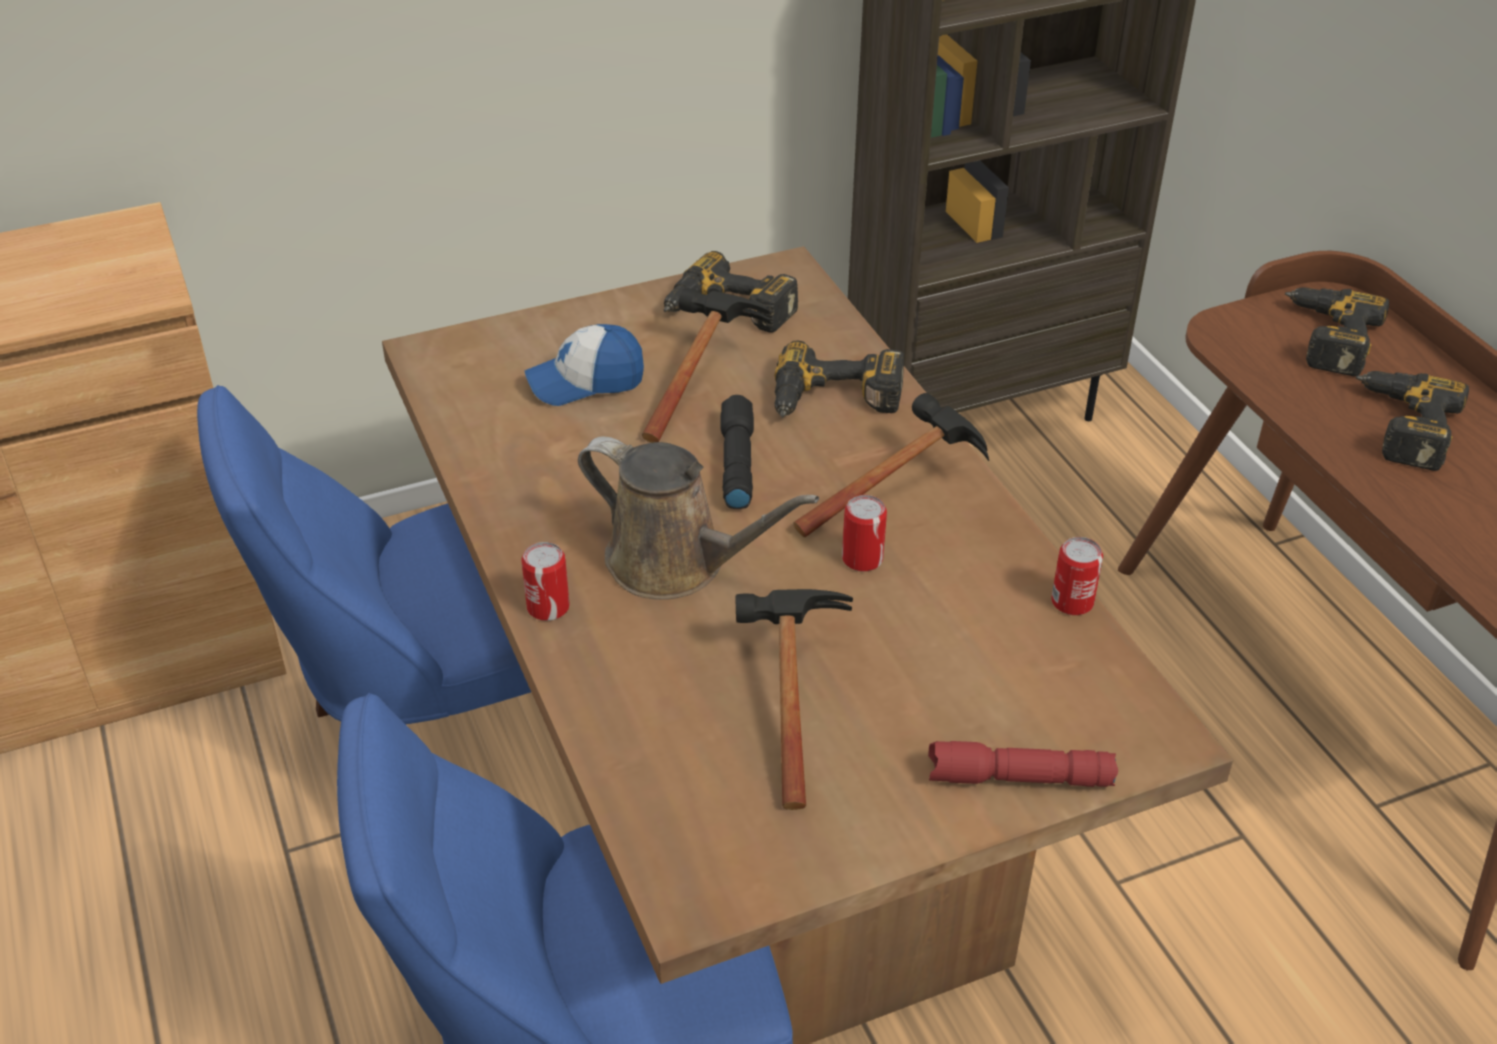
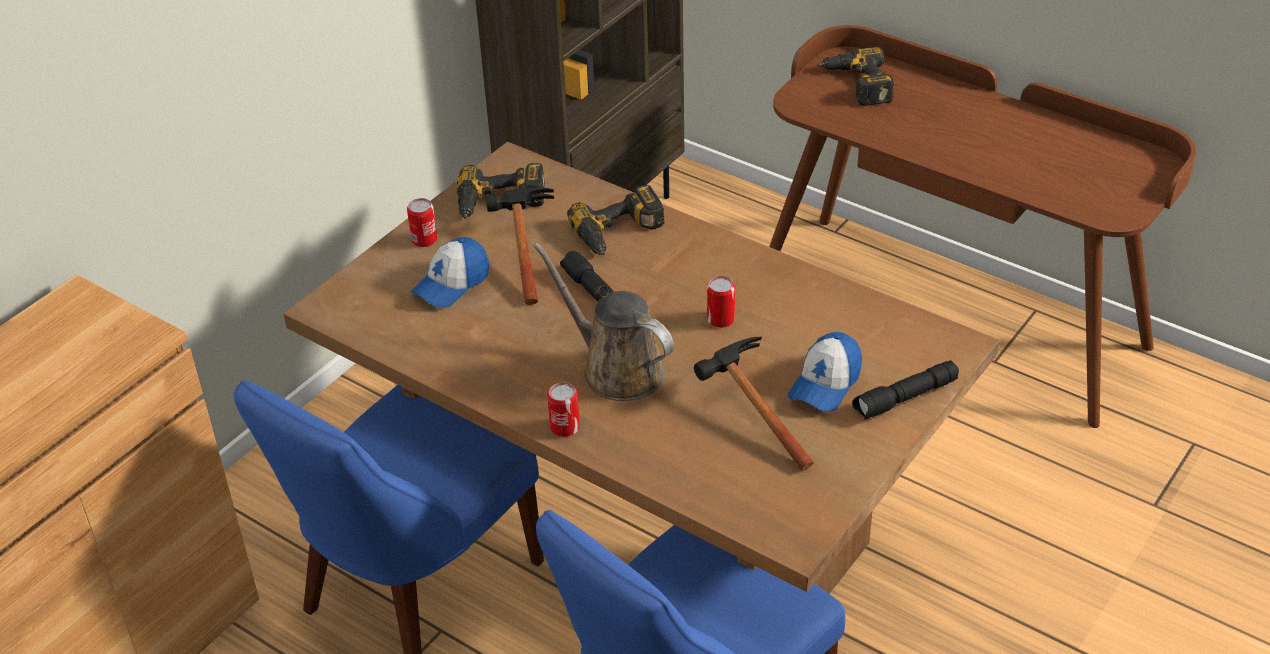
camera: 30 degrees left, 0 degrees up
brown watering can [578,437,819,600] -> brown watering can turned 135 degrees counterclockwise [533,243,674,401]
hammer [793,393,989,537] -> none
red flashlight [928,741,1118,787] -> black flashlight [852,360,959,420]
can [1051,537,1103,615] -> can moved to [407,198,437,247]
power drill [1356,371,1469,471] -> none
none -> cap [788,332,862,412]

